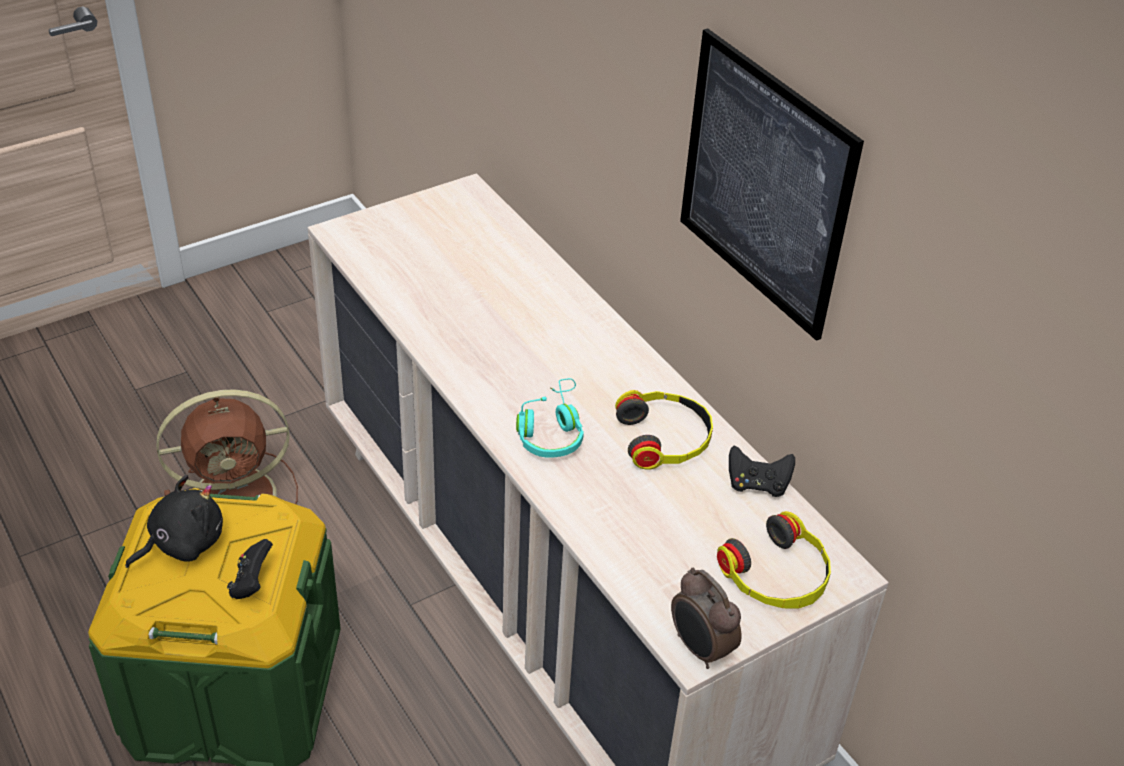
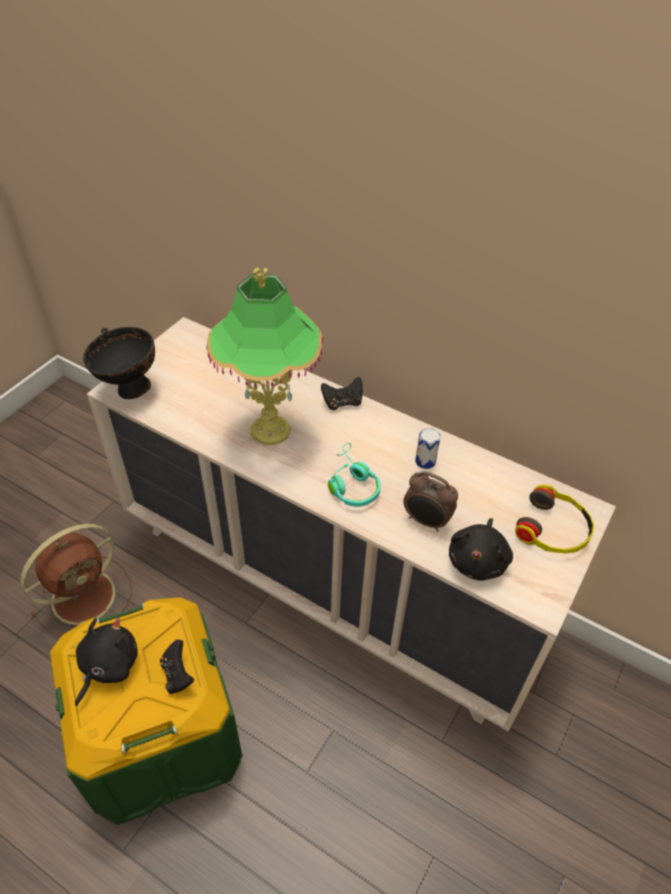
camera: 25 degrees left, 5 degrees up
headphones [615,390,713,470] -> can [415,428,440,469]
alarm clock [671,568,742,669] -> alarm clock moved to [403,472,458,532]
picture [680,28,864,341] -> none
black game controller [729,446,795,497] -> black game controller moved to [321,377,363,410]
none -> black bowl [83,327,155,399]
none -> table lamp [206,268,323,445]
none -> black plush toy [449,518,513,581]

